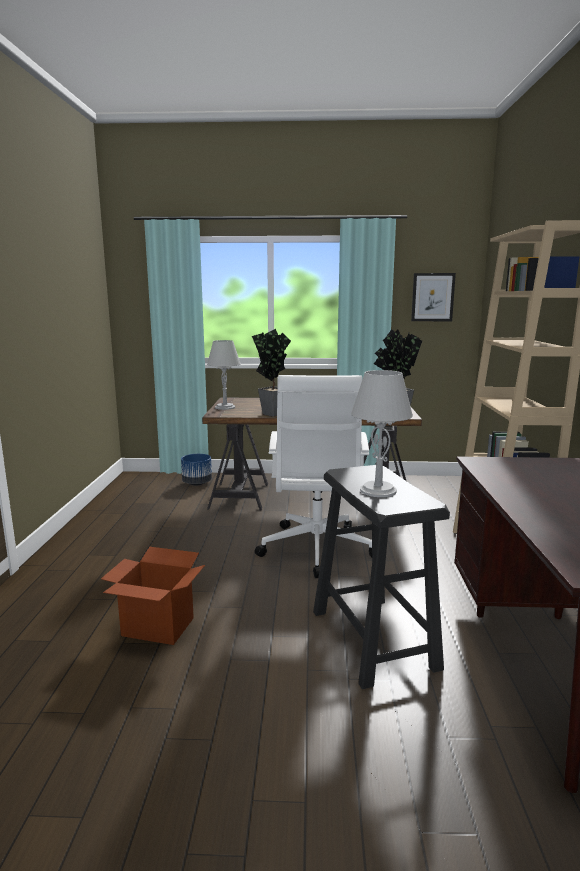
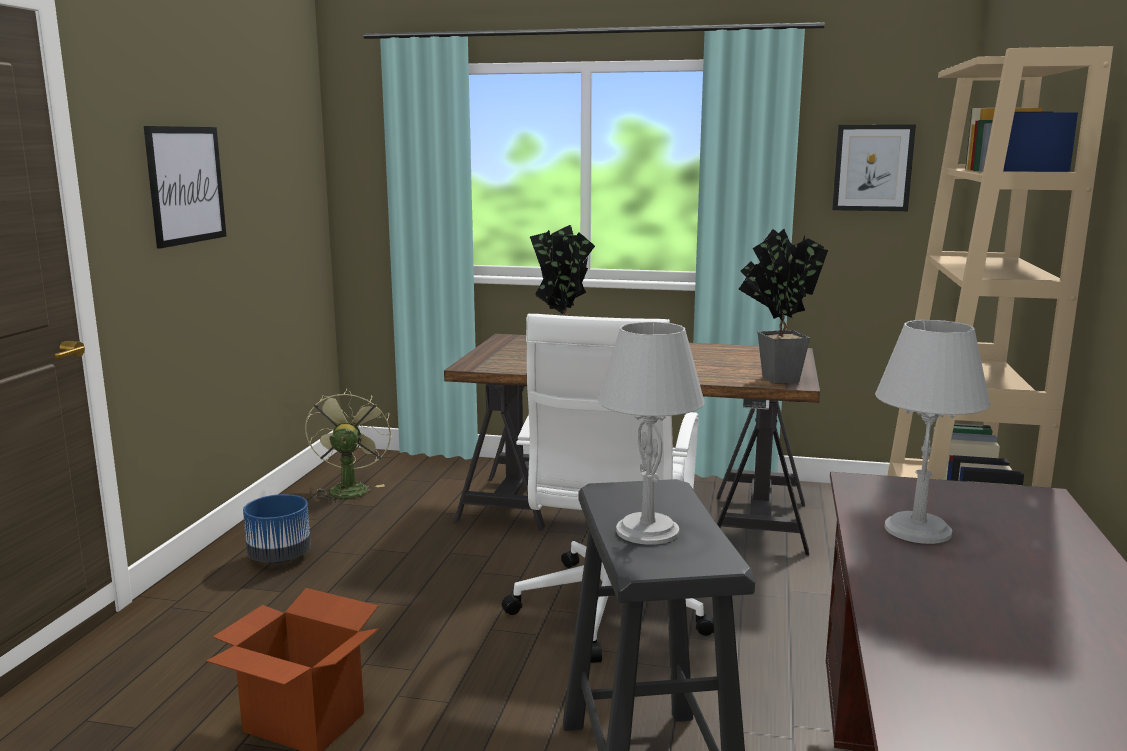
camera: 10 degrees right, 0 degrees up
blue planter [181,454,212,486] -> blue planter moved to [243,494,311,563]
grey table lamp [207,340,240,410] -> grey table lamp moved to [875,320,990,544]
none -> picture [144,126,226,249]
none -> green fan [305,388,391,503]

